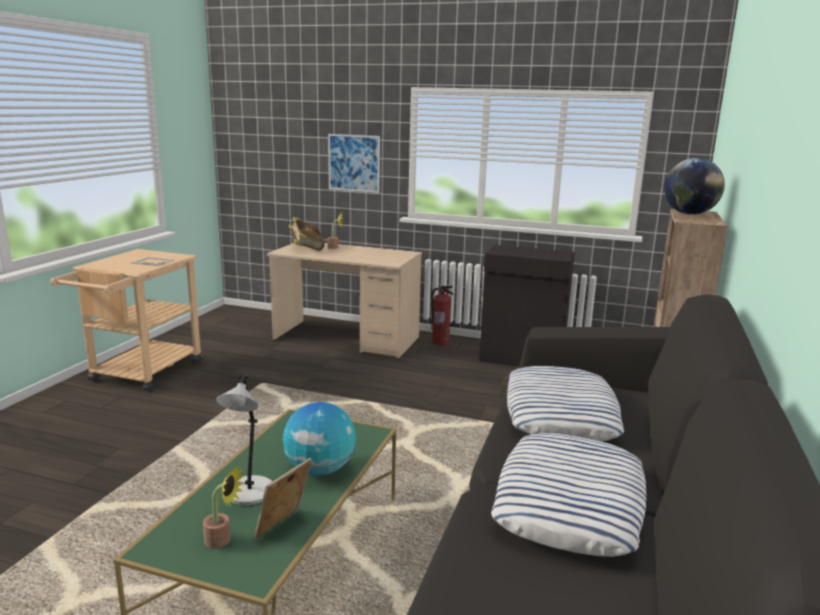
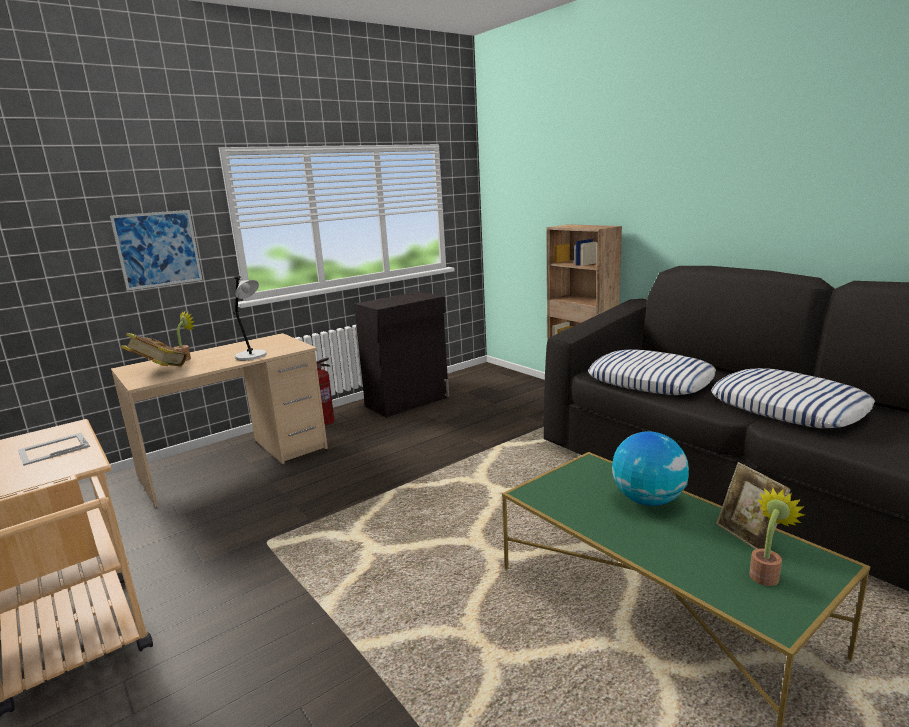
camera: 55 degrees left, 0 degrees up
grey table lamp [216,375,272,505] -> grey table lamp moved to [233,276,267,360]
globe [664,158,725,215] -> none

